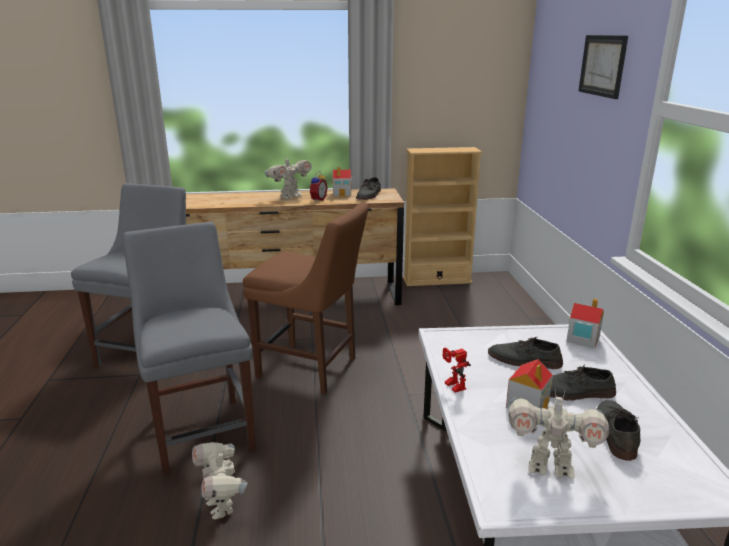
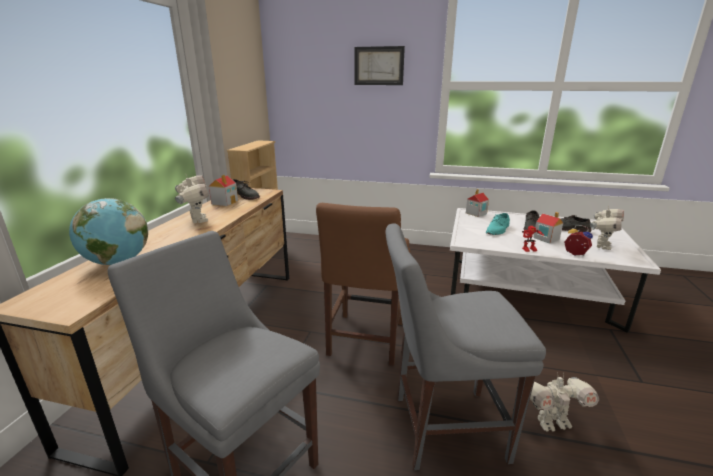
camera: 70 degrees left, 0 degrees up
brown chair [243,202,369,394] -> brown chair turned 150 degrees clockwise [316,203,410,366]
alarm clock [308,171,328,202] -> alarm clock moved to [564,225,593,256]
grey shoe [488,337,563,369] -> turquoise shoe [486,213,510,235]
none -> globe [69,198,148,265]

